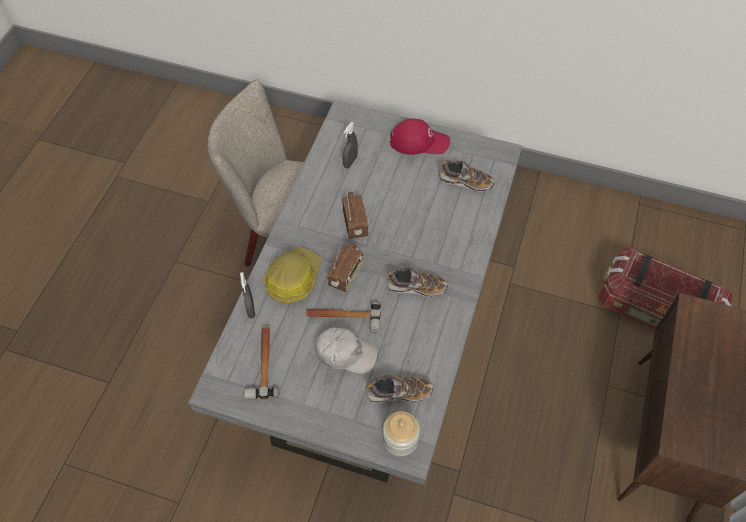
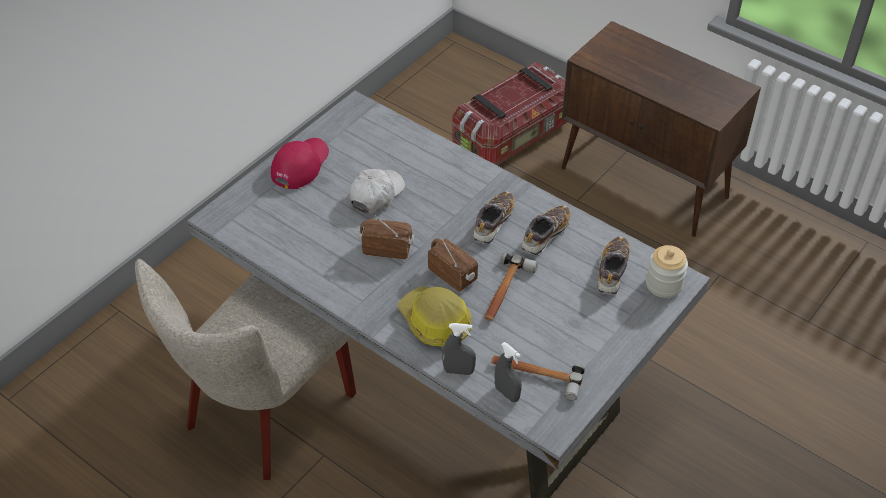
camera: 70 degrees left, 10 degrees down
white cap [316,327,378,374] -> white cap moved to [349,169,405,214]
grey spray bottle [342,122,358,168] -> grey spray bottle moved to [495,342,522,402]
shoe [439,160,495,192] -> shoe moved to [521,205,571,255]

